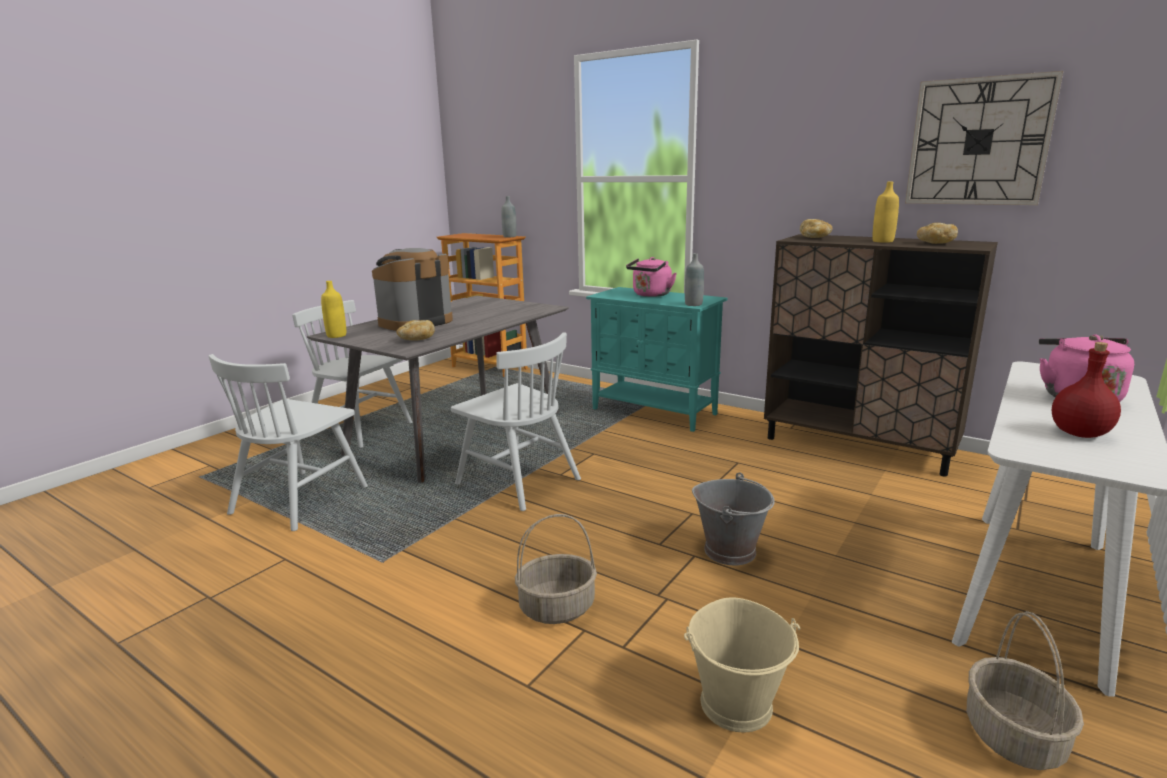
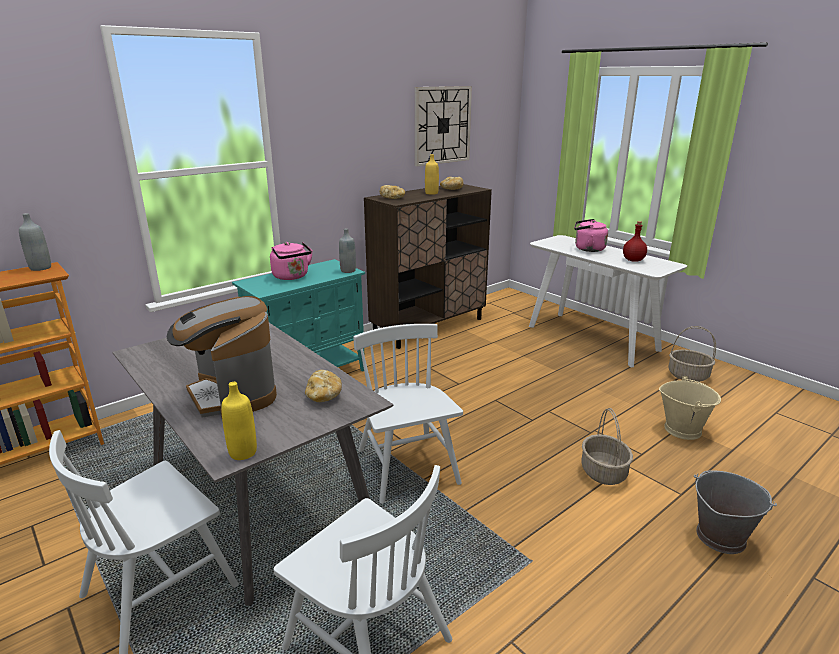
camera: 75 degrees left, 5 degrees up
white chair [451,332,581,511] -> white chair turned 75 degrees counterclockwise [353,324,463,503]
grey bucket [692,472,775,565] -> grey bucket moved to [694,470,777,554]

